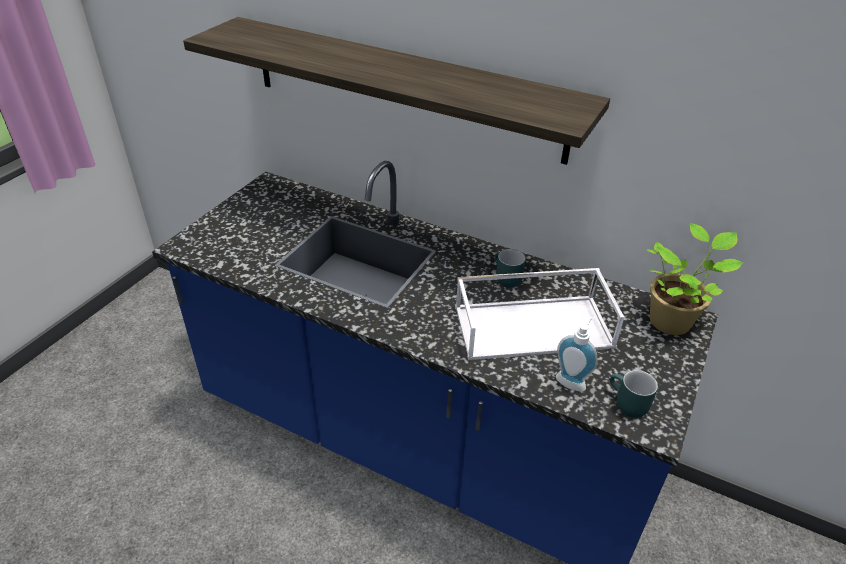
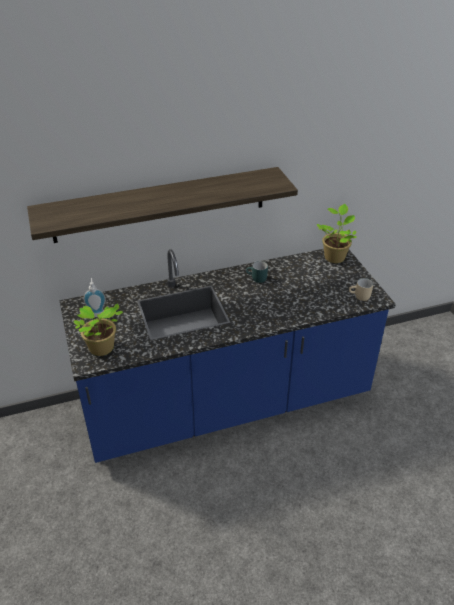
camera: 45 degrees left, 0 degrees up
white tray [455,268,624,360] -> none
soap dispenser [556,317,598,392] -> soap dispenser moved to [83,278,106,317]
turquoise mug [610,370,658,418] -> beige mug [349,278,373,301]
none -> potted plant [73,304,123,356]

